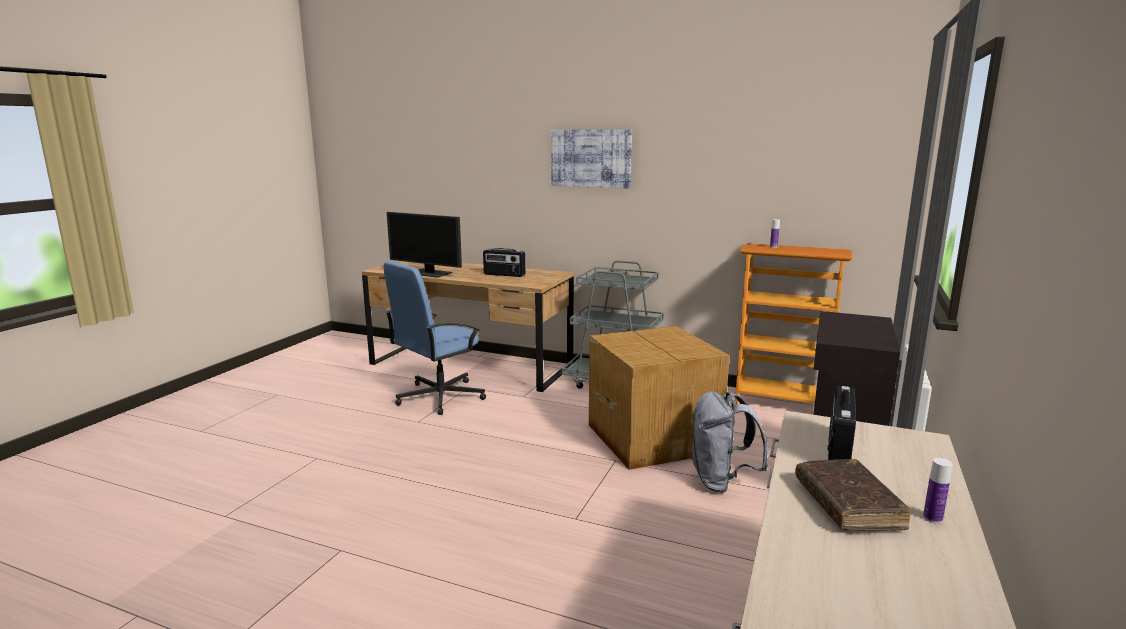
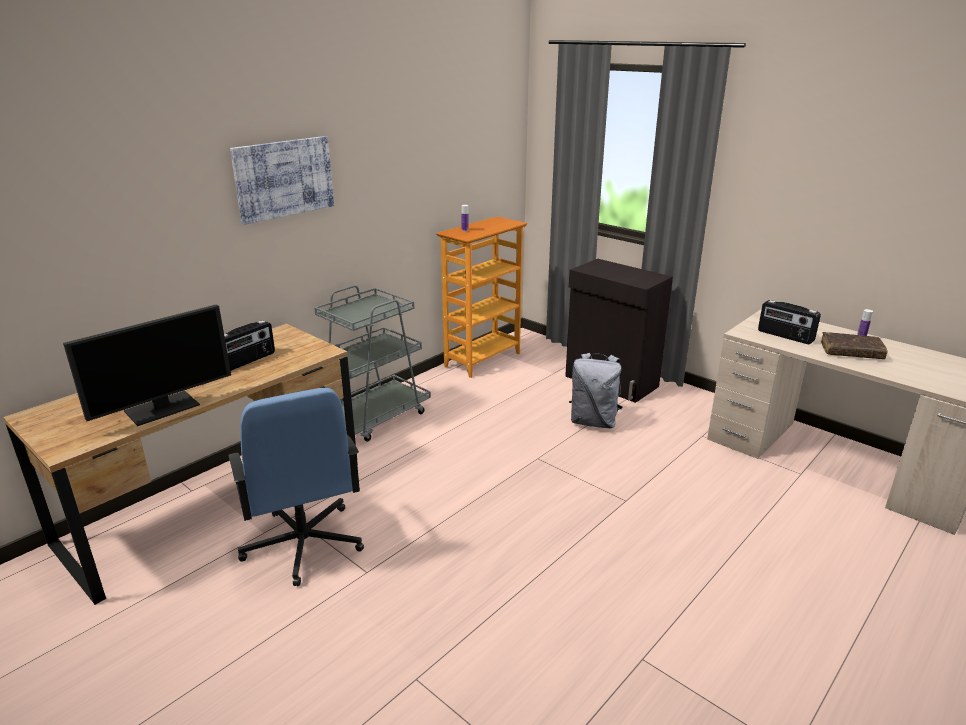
camera: 70 degrees left, 10 degrees up
cardboard box [589,326,730,470] -> none

